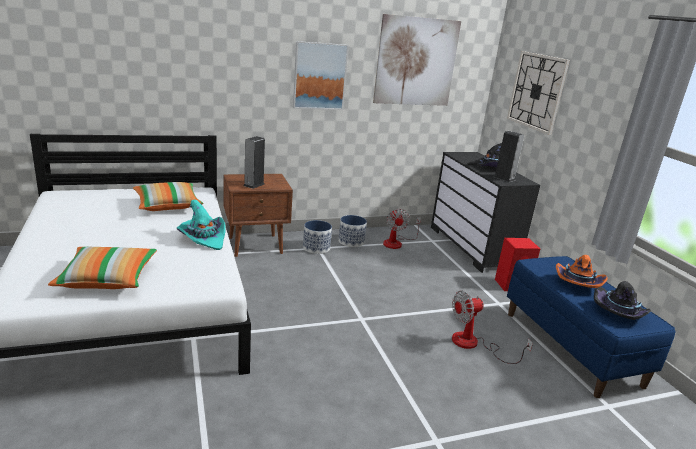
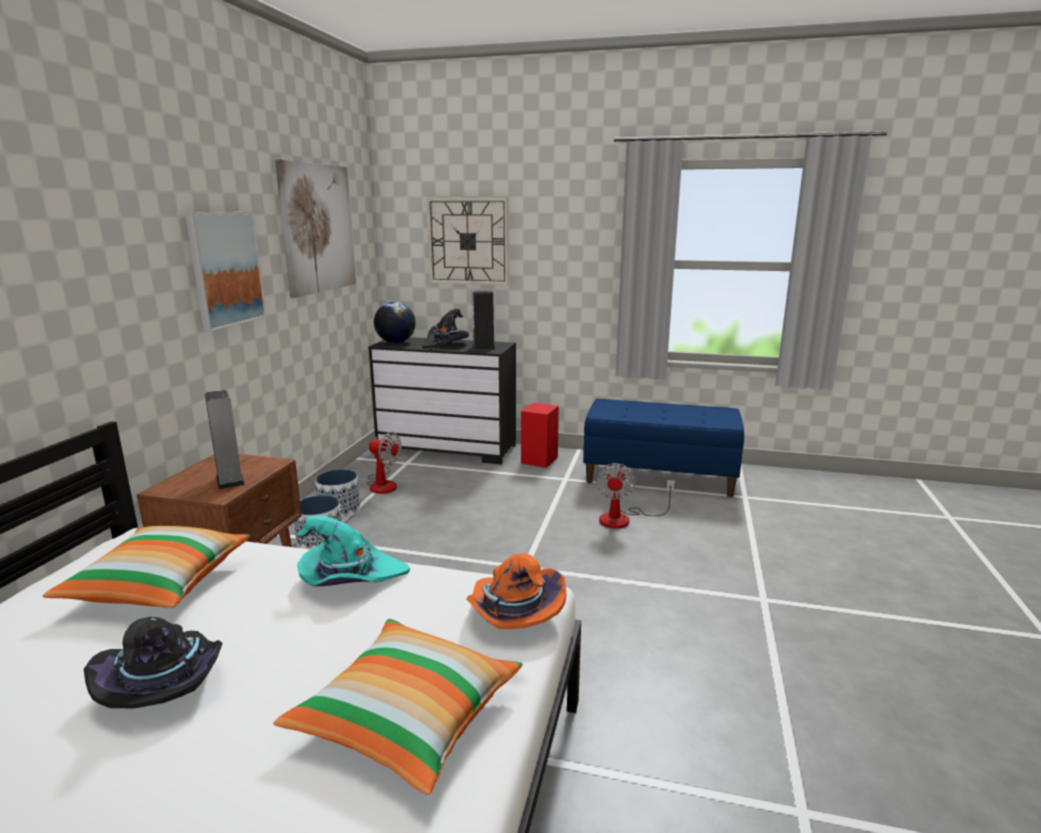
camera: 55 degrees left, 5 degrees down
orange hat [556,255,608,288] -> orange hat moved to [466,553,566,629]
black hat [594,281,651,320] -> black hat moved to [84,617,222,708]
none -> globe [374,302,416,343]

